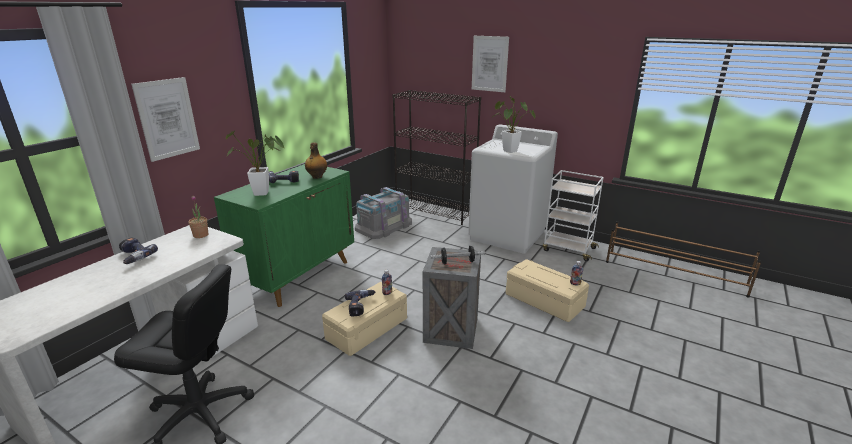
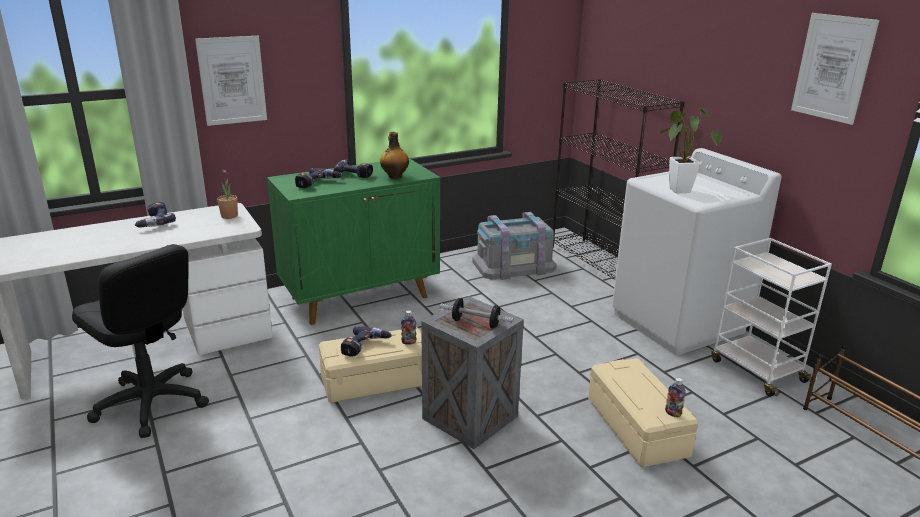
camera: 30 degrees right, 0 degrees up
potted plant [226,131,285,196] -> power drill [295,168,342,189]
picture [472,36,509,92] -> picture moved to [791,13,879,125]

